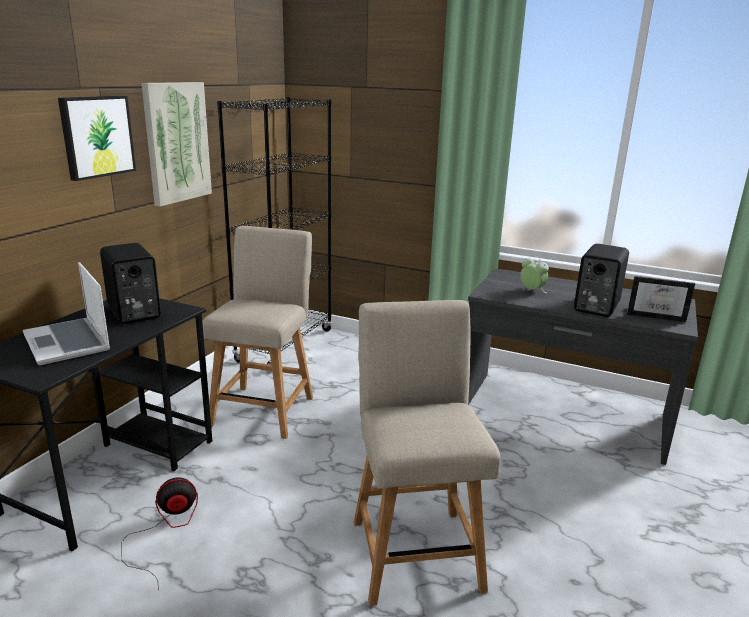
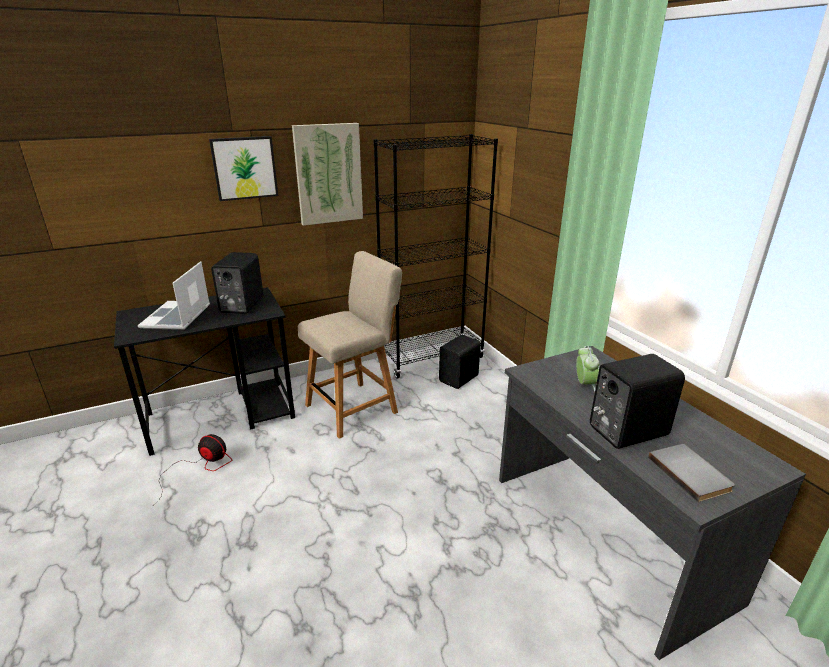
camera: 40 degrees right, 5 degrees up
beige chair [354,300,500,606] -> none
picture frame [627,276,695,322] -> grey book [648,444,735,502]
none -> black speaker [439,335,480,389]

